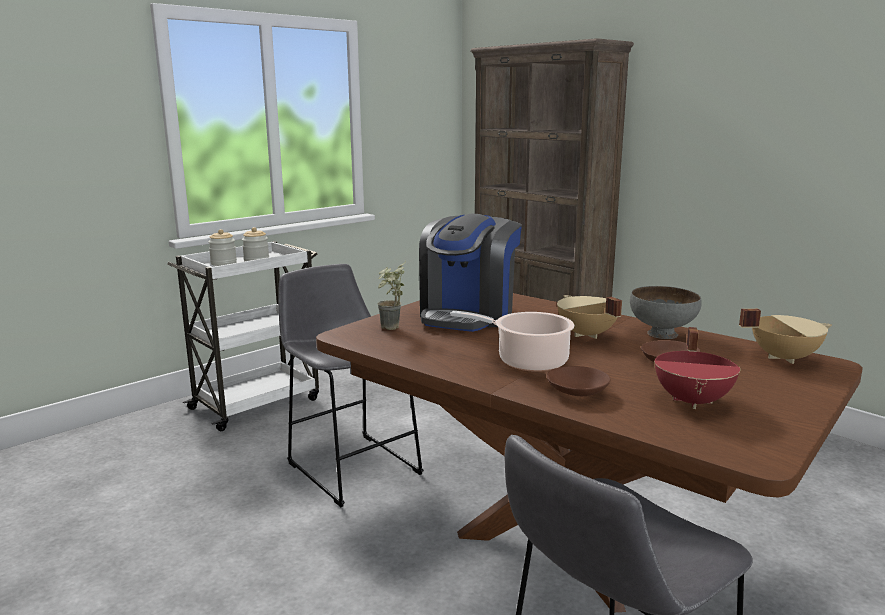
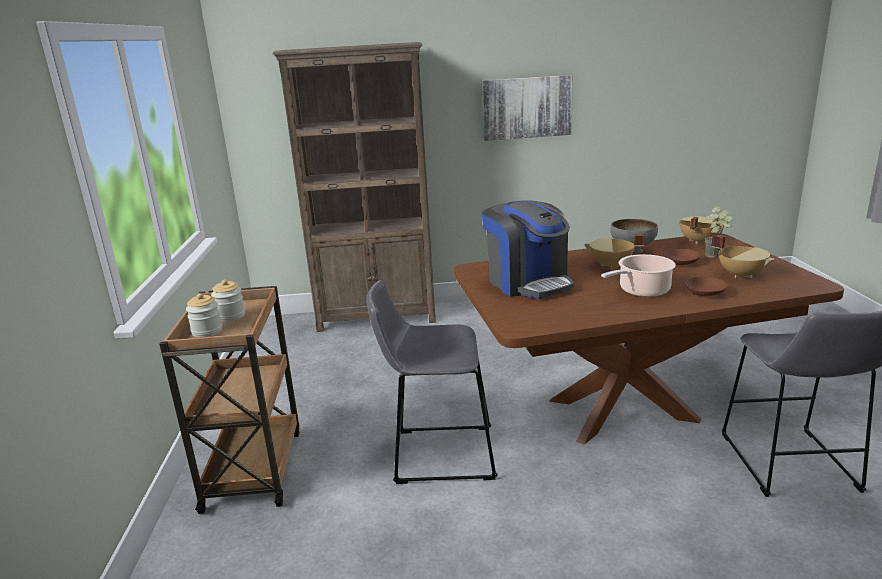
camera: 50 degrees left, 5 degrees up
white cart [167,241,319,431] -> brown cart [159,286,300,514]
potted plant [378,261,406,330] -> potted plant moved to [705,206,733,258]
red cooking pot [654,327,740,409] -> beige cooking pot [711,235,774,278]
none -> picture [482,75,573,141]

